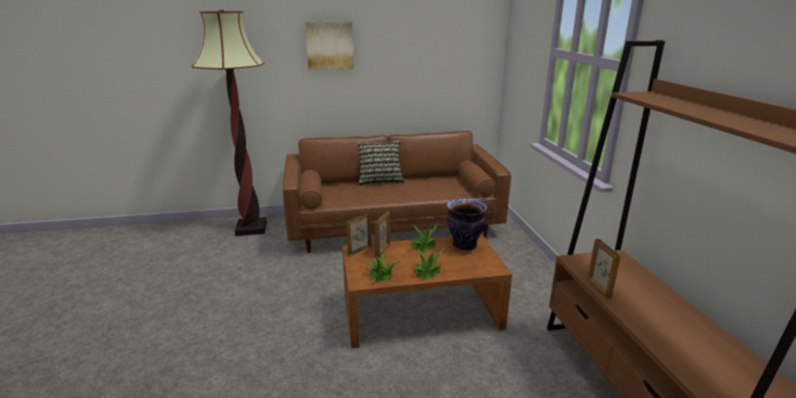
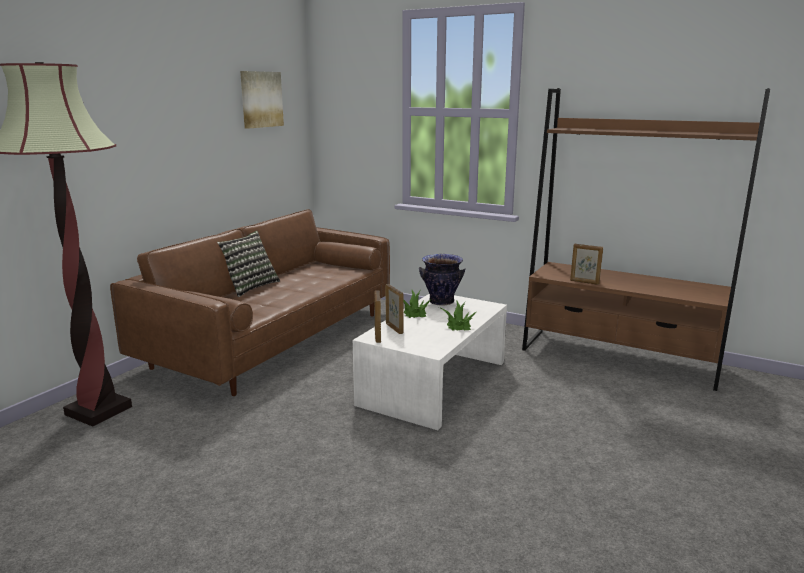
camera: 50 degrees left, 5 degrees down
picture [305,21,354,70] -> picture moved to [240,71,284,129]
brown coffee table [342,234,512,348] -> white coffee table [353,294,507,430]
potted plant [364,252,401,283] -> none

